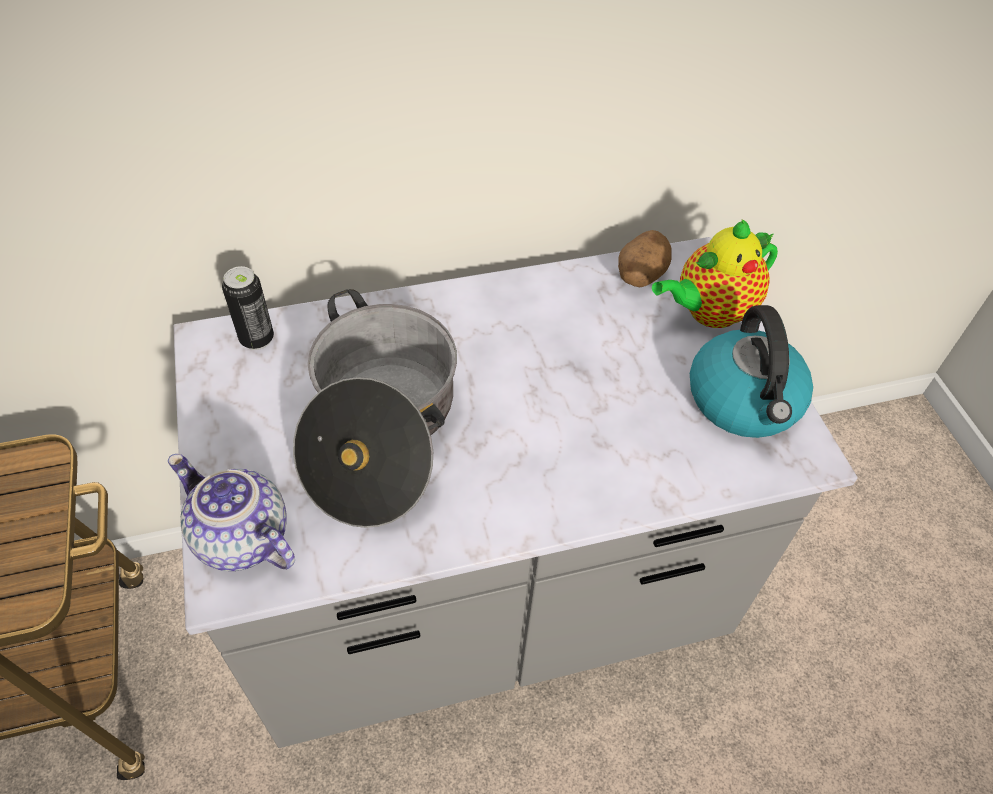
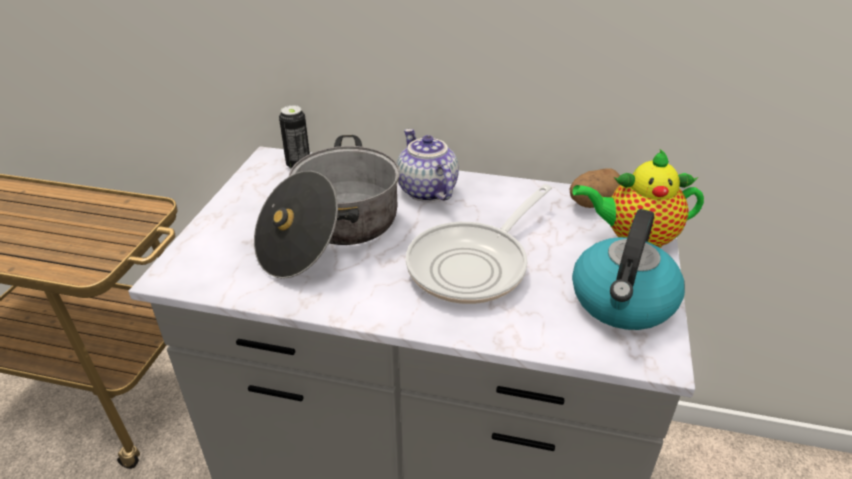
camera: 30 degrees right, 15 degrees down
teapot [168,454,295,571] -> teapot moved to [397,129,459,202]
none -> frying pan [406,184,552,304]

